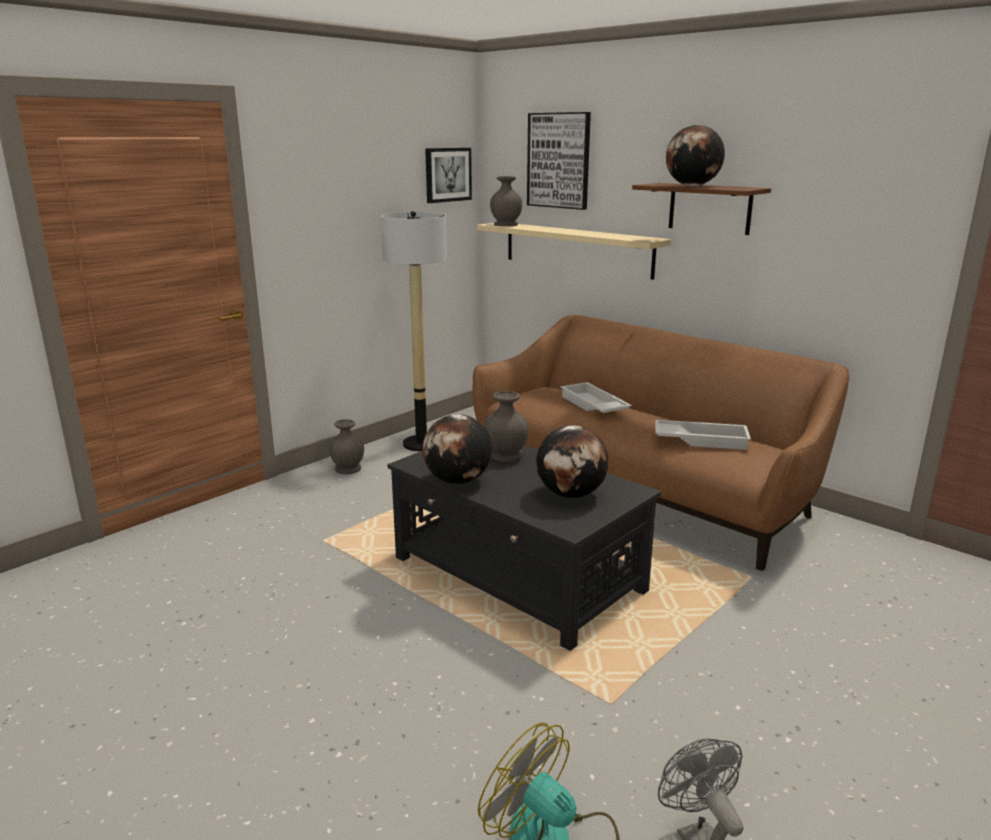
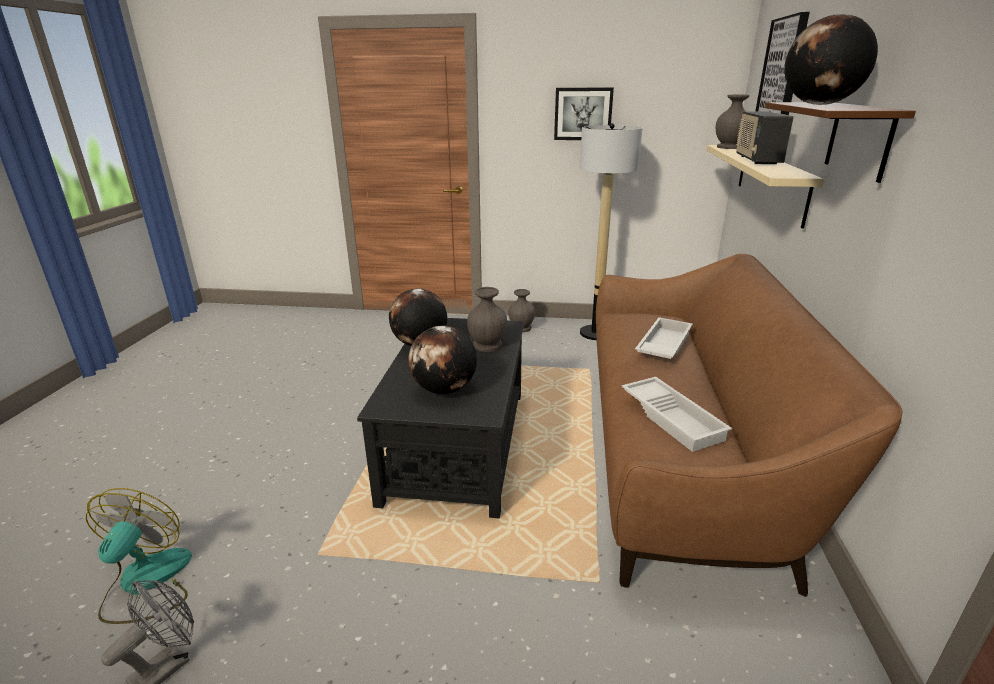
camera: 55 degrees right, 5 degrees up
picture [425,148,472,203] -> picture moved to [554,87,614,140]
none -> radio [736,112,794,164]

